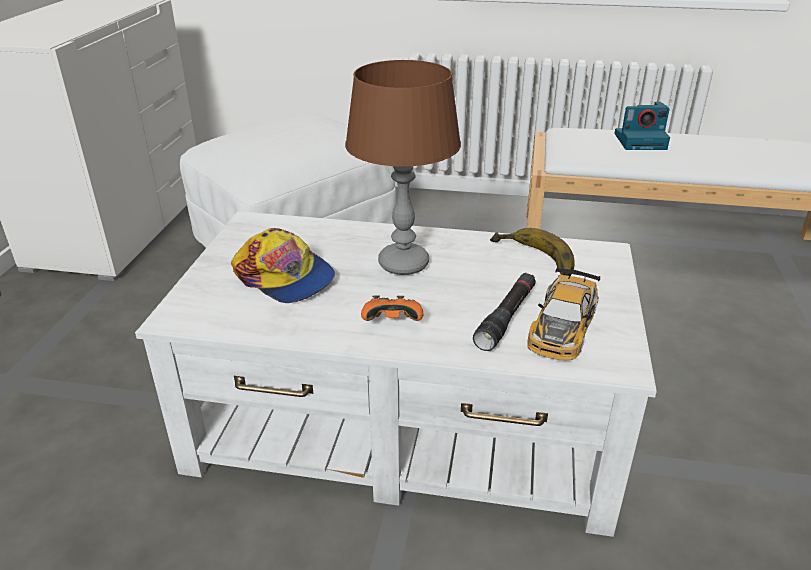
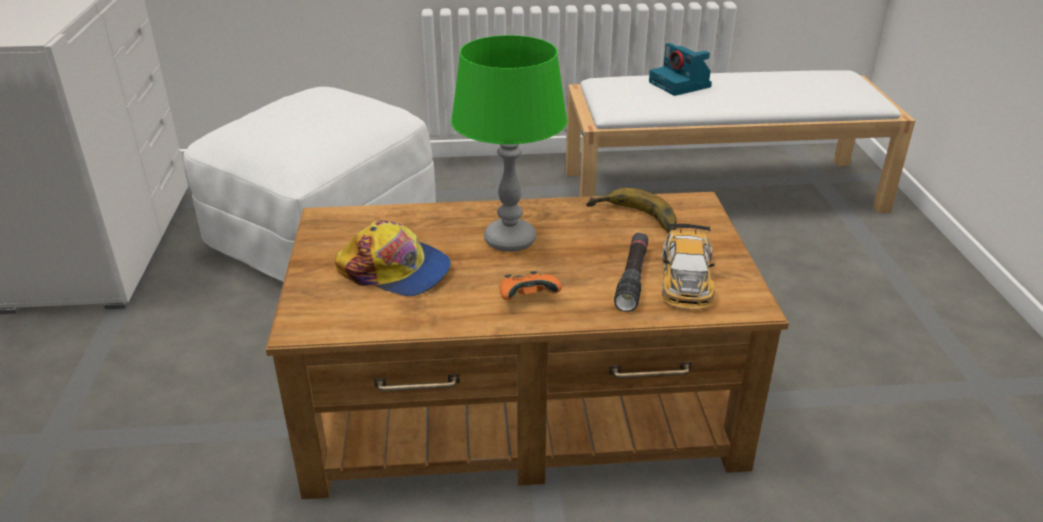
camera: 15 degrees left, 0 degrees up
white coffee table [135,211,657,537] -> brown coffee table [266,192,789,499]
brown table lamp [345,60,461,275] -> green table lamp [451,35,568,252]
camera [614,102,670,150] -> camera turned 75 degrees clockwise [649,43,712,96]

